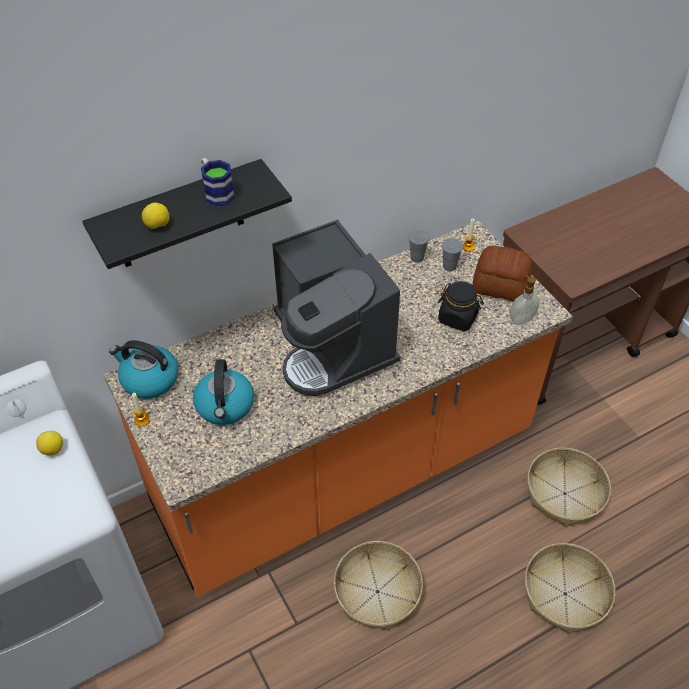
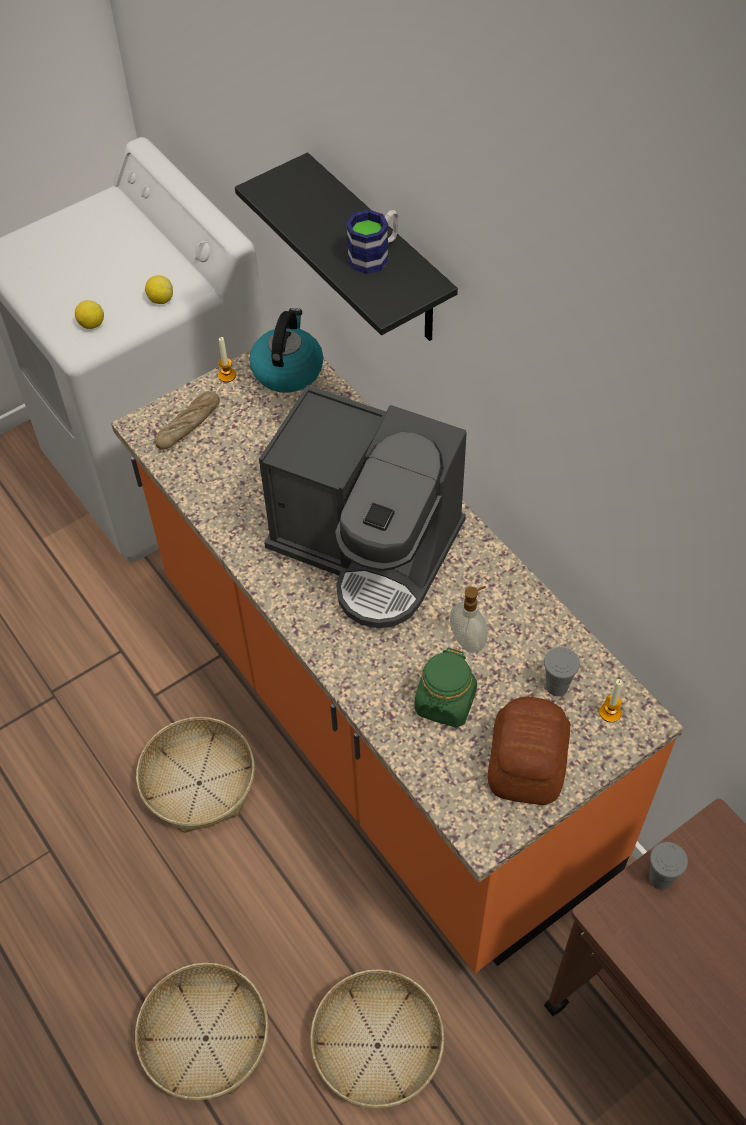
camera: 85 degrees right, 5 degrees up
lemon [142,202,170,229] -> lemon moved to [75,300,104,329]
kettle [193,359,254,425] -> none
coffee machine [272,219,401,396] -> coffee machine turned 120 degrees counterclockwise [259,385,467,628]
grey cup [408,230,430,263] -> grey cup moved to [649,842,688,890]
black jar [438,281,484,331] -> green jar [415,648,477,728]
soap dispenser [510,274,540,325] -> soap dispenser moved to [450,586,488,653]
none -> bread [155,391,220,450]

